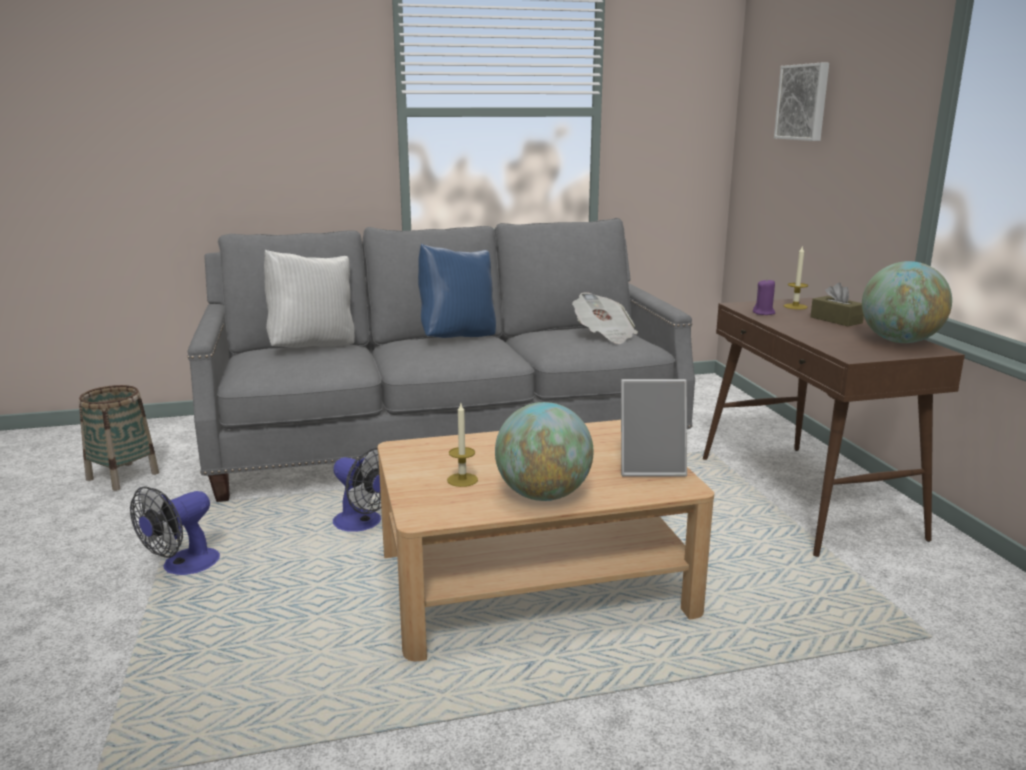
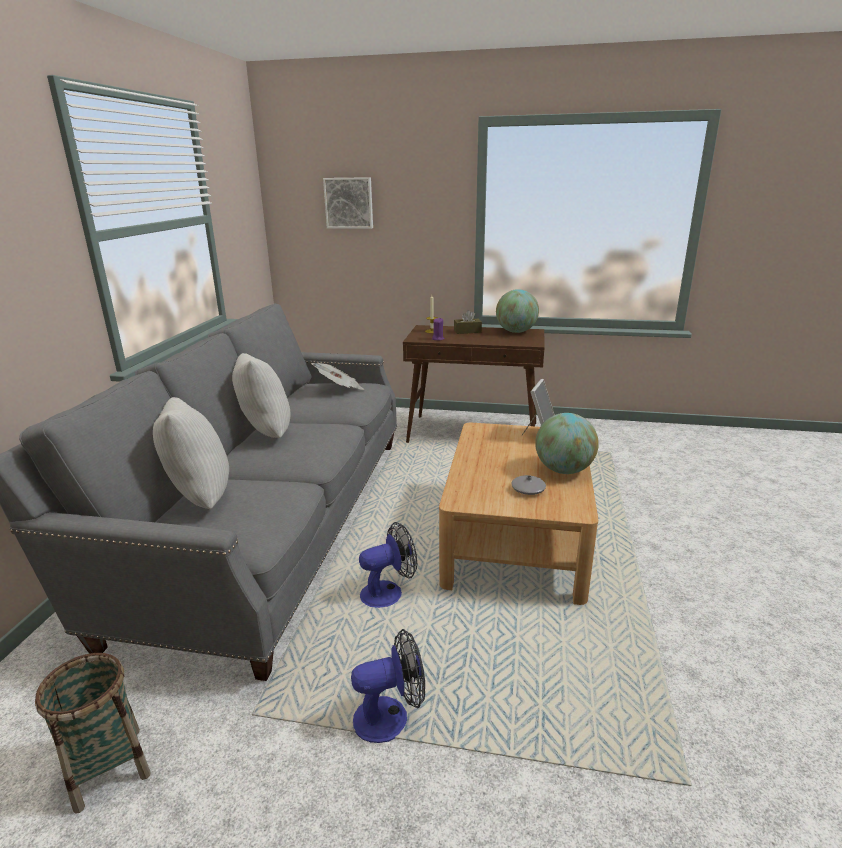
camera: 65 degrees left, 5 degrees up
fan [130,486,220,575] -> fan turned 75 degrees counterclockwise [351,629,425,743]
blue pillow [418,244,496,338] -> white pillow [232,353,291,438]
candle [447,404,478,487] -> grey vase [511,475,546,495]

